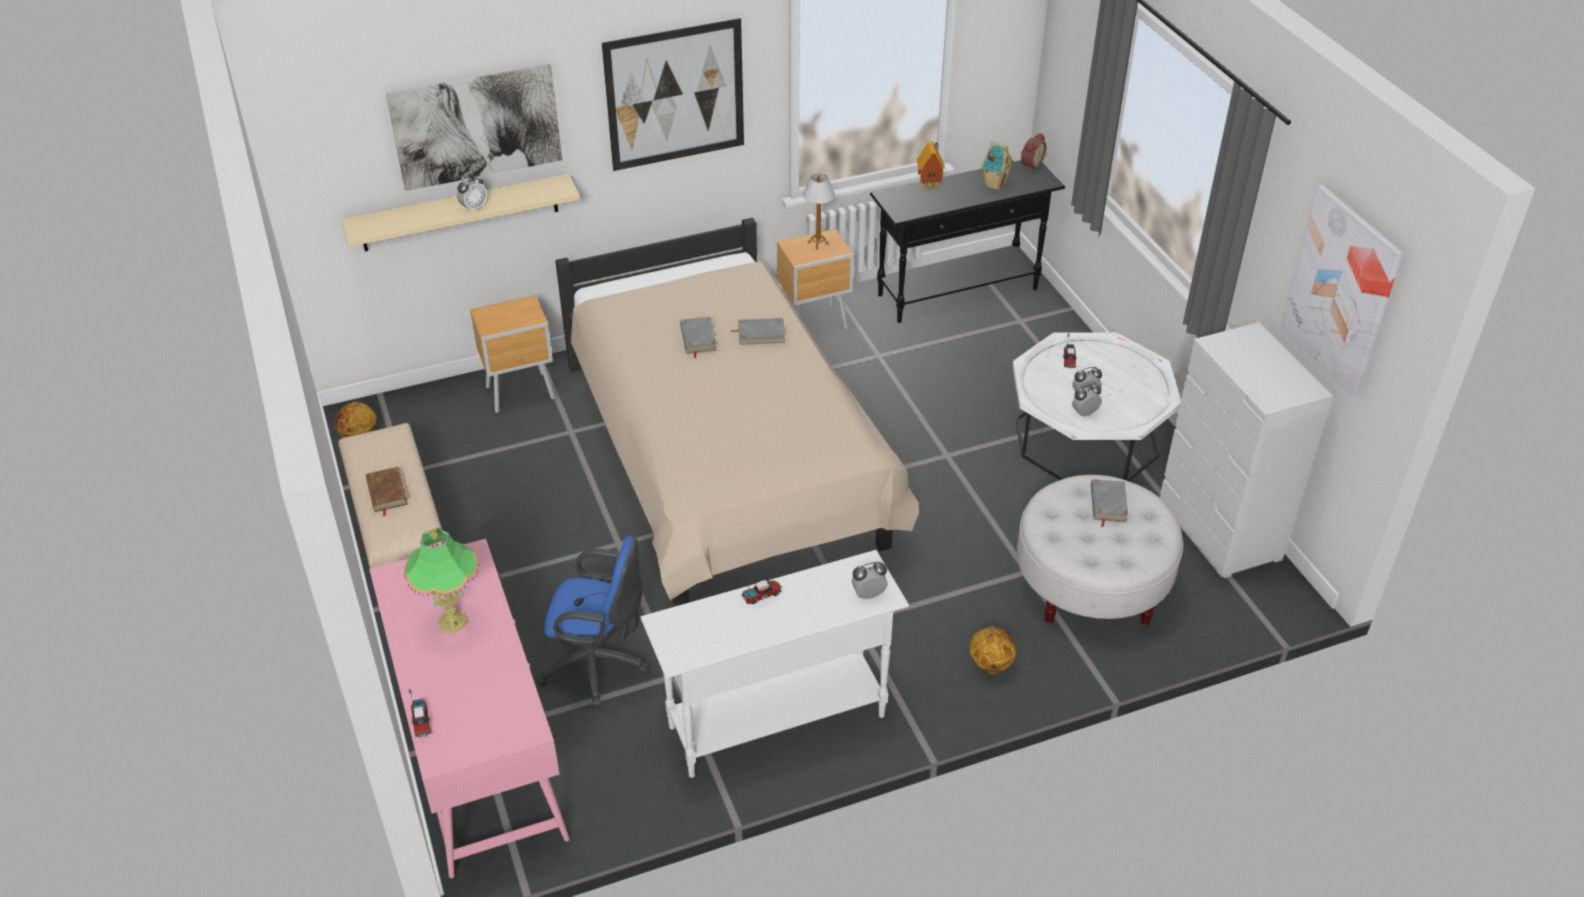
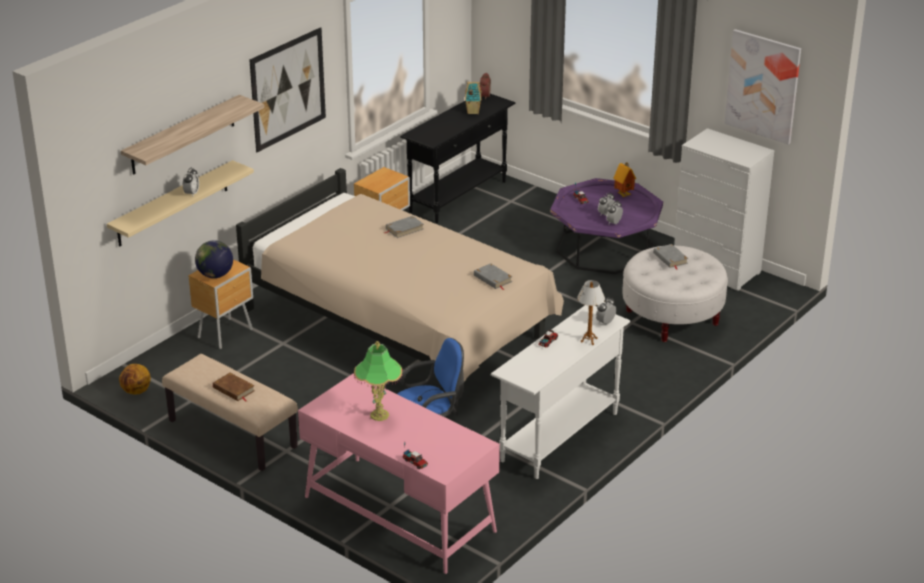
camera: 30 degrees left, 10 degrees down
picture [386,64,562,191] -> shelf [121,95,264,175]
grey book [680,317,717,358] -> grey book moved to [474,263,513,290]
table lamp [803,173,835,250] -> table lamp moved to [577,280,605,345]
toy house [917,141,945,190] -> toy house moved to [613,162,636,197]
basketball [970,626,1016,674] -> none
white coffee table [1012,332,1181,481] -> purple coffee table [550,178,663,274]
none -> globe [195,240,233,278]

